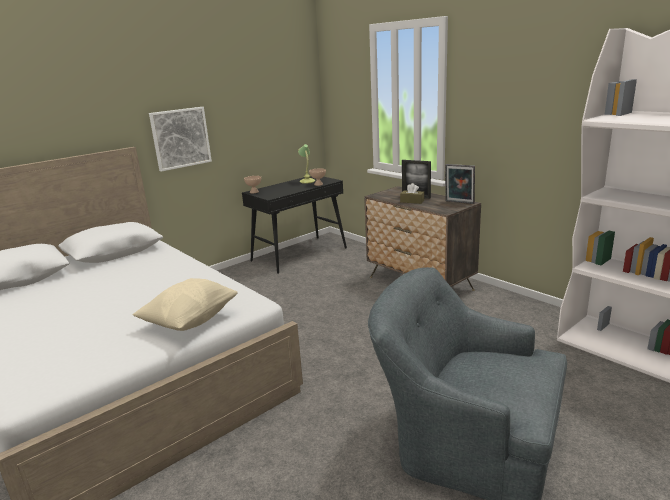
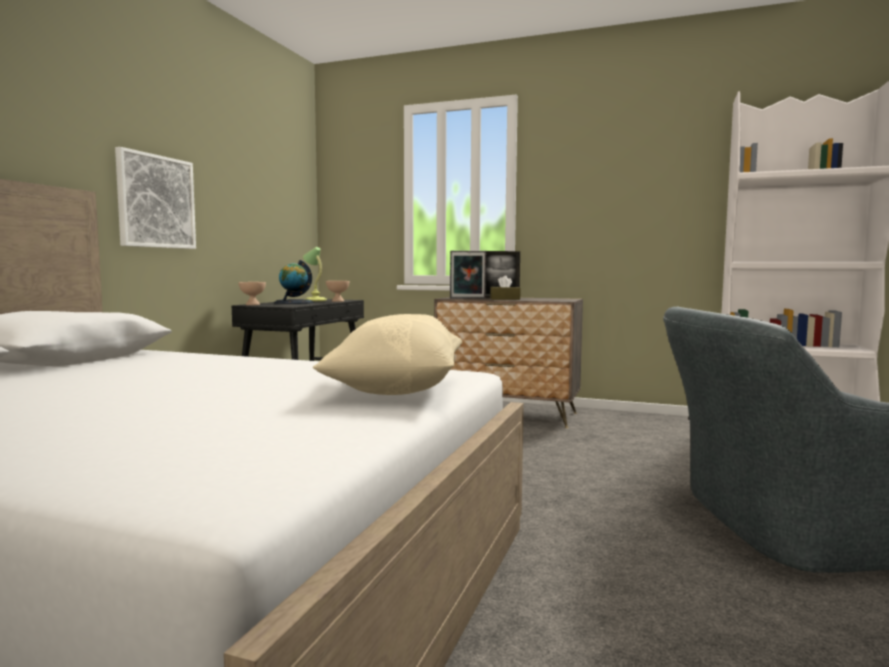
camera: 30 degrees left, 15 degrees down
picture frame [445,164,475,204] -> picture frame moved to [450,251,486,299]
none -> globe [274,260,314,304]

